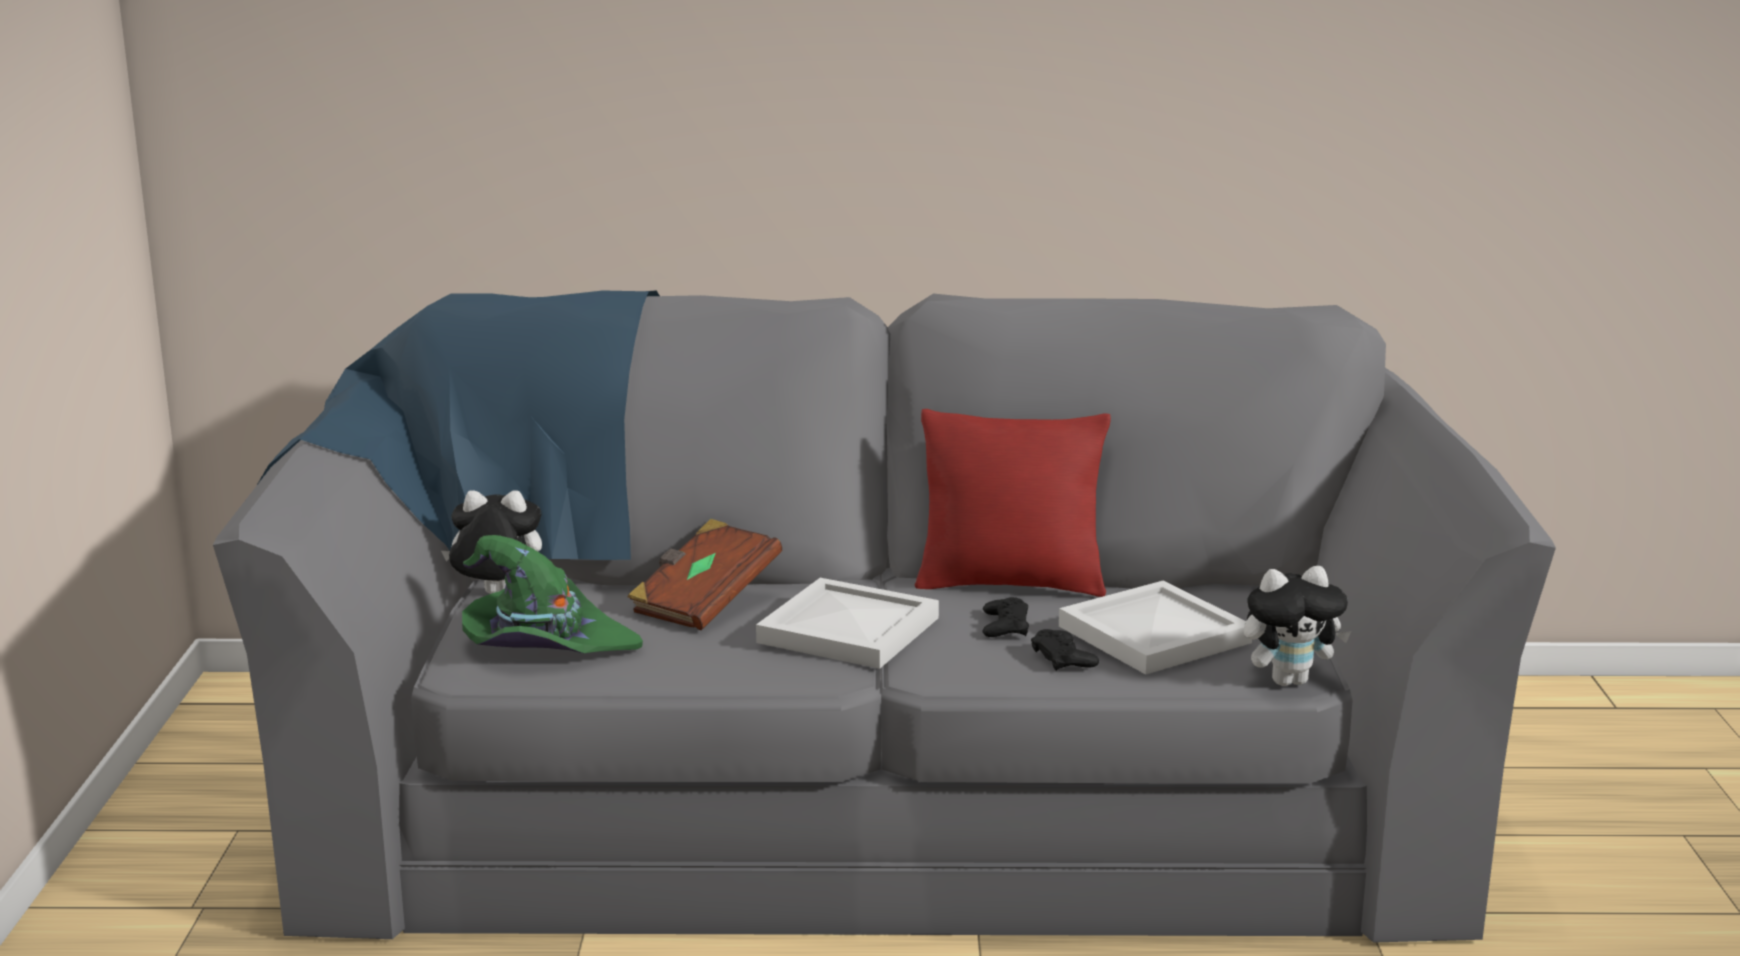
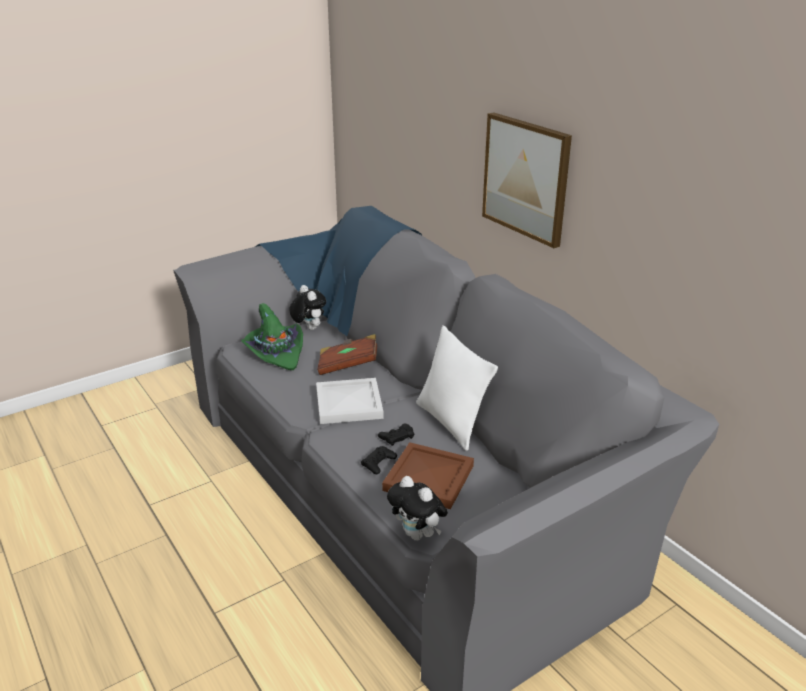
camera: 55 degrees right, 10 degrees up
red pillow [915,409,1111,597] -> white pillow [416,325,498,451]
white tray [1059,581,1252,675] -> brown tray [382,442,474,509]
none -> picture [482,112,572,248]

